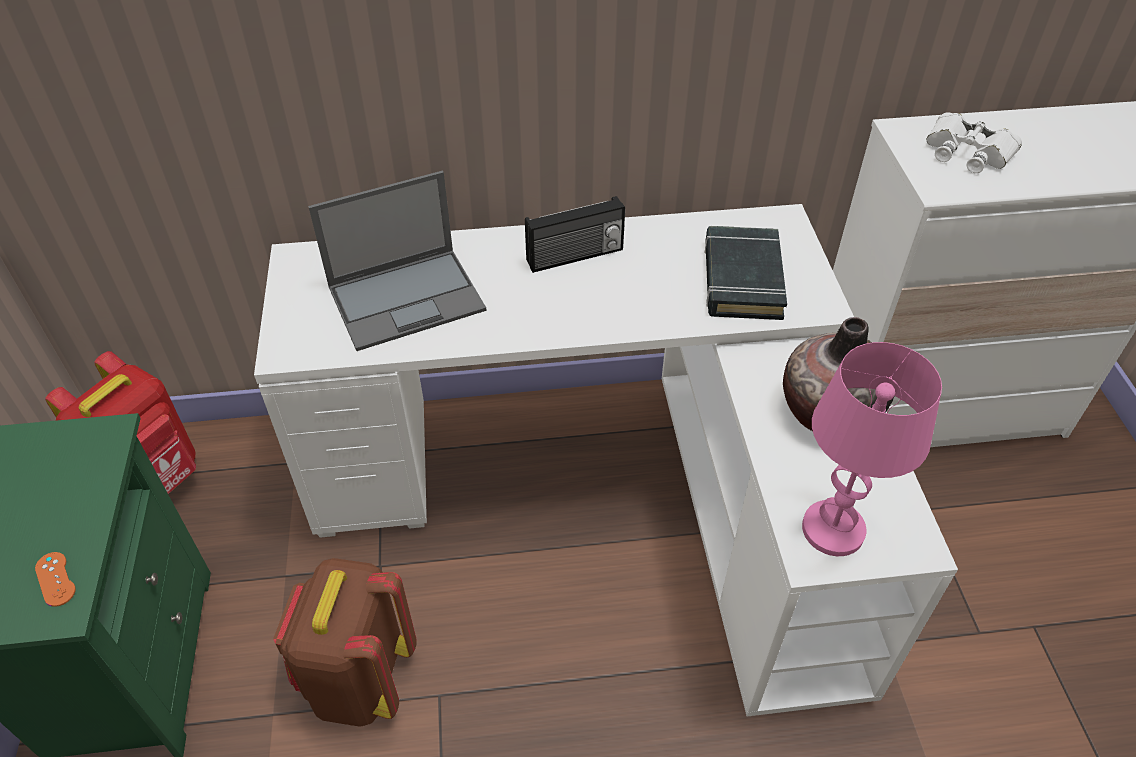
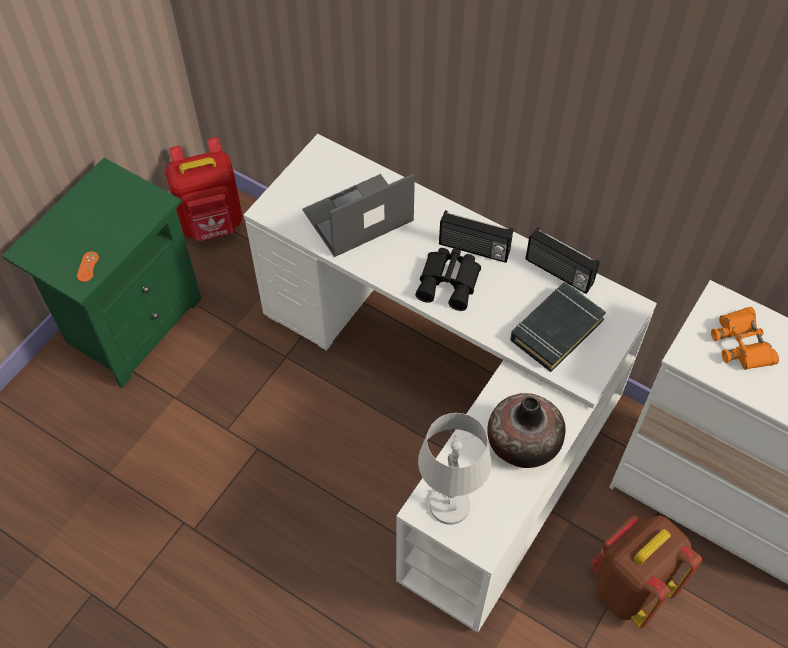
camera: 40 degrees right, 10 degrees up
brown backpack [273,558,417,727] -> brown backpack moved to [592,515,702,628]
laptop [308,171,486,351] -> laptop turned 135 degrees clockwise [303,173,415,257]
pink table lamp [802,342,942,556] -> white table lamp [418,413,491,525]
white binoculars [927,112,1022,173] -> orange binoculars [711,307,779,370]
none -> black binoculars [415,248,481,311]
none -> radio [525,227,600,294]

